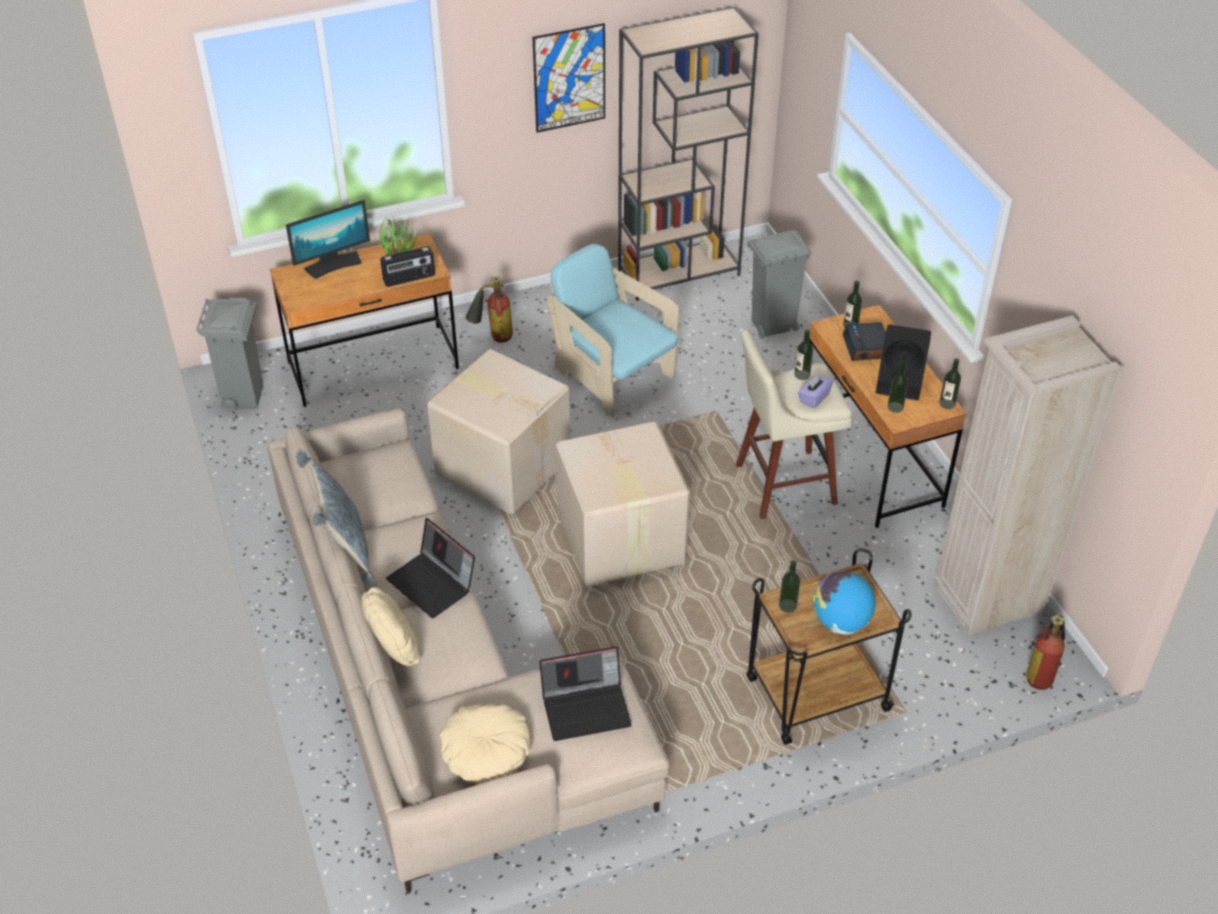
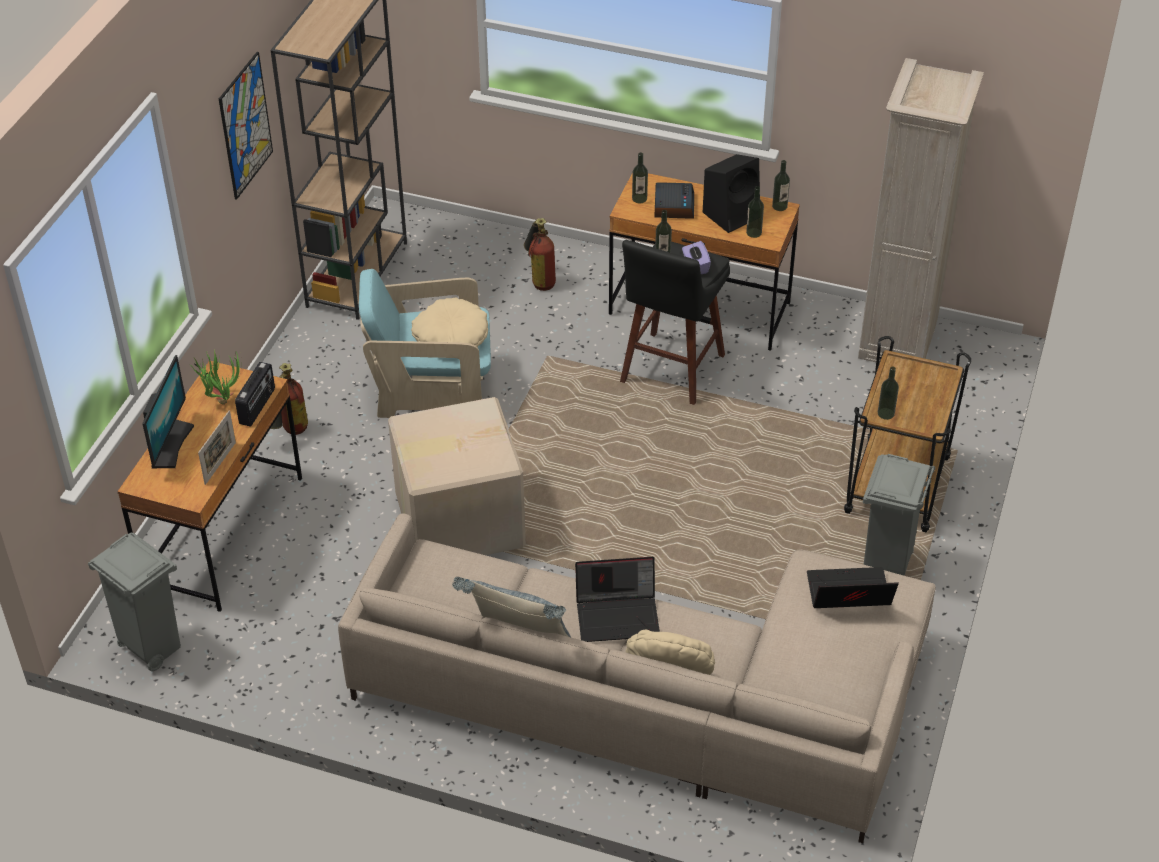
camera: 50 degrees left, 0 degrees up
beige pillow [439,704,531,784] -> beige pillow moved to [411,297,488,347]
laptop [539,646,632,741] -> laptop turned 120 degrees counterclockwise [807,567,899,608]
cardboard box [556,422,690,585] -> none
beige stool [736,329,852,519] -> black stool [620,240,730,405]
grey trash can [747,230,812,339] -> grey trash can moved to [863,454,935,576]
globe [813,571,875,635] -> none
alarm clock [843,322,886,361] -> alarm clock turned 120 degrees counterclockwise [655,182,694,219]
fire extinguisher [1026,615,1065,690] -> fire extinguisher moved to [524,218,556,291]
none -> picture frame [198,410,236,485]

